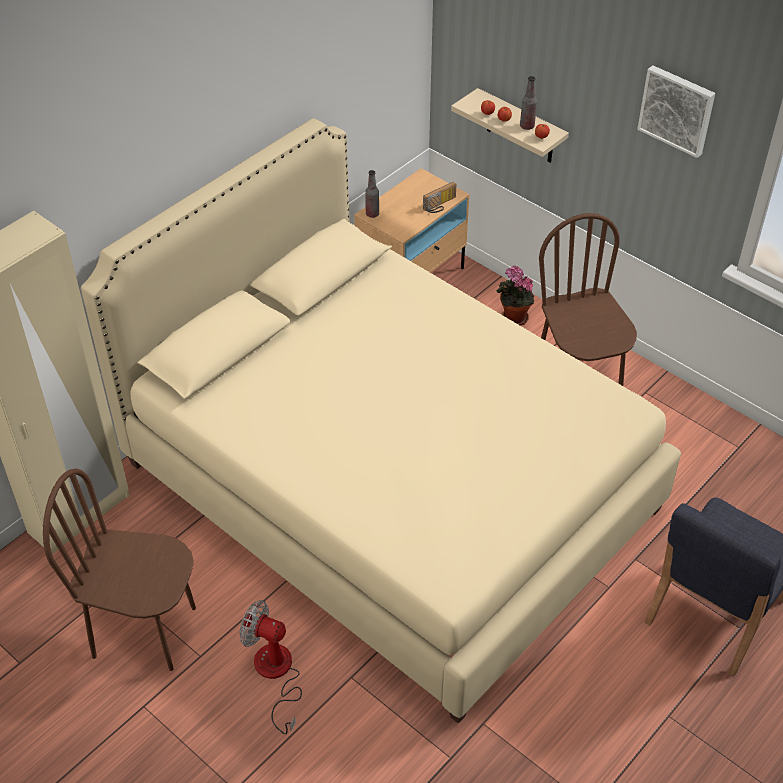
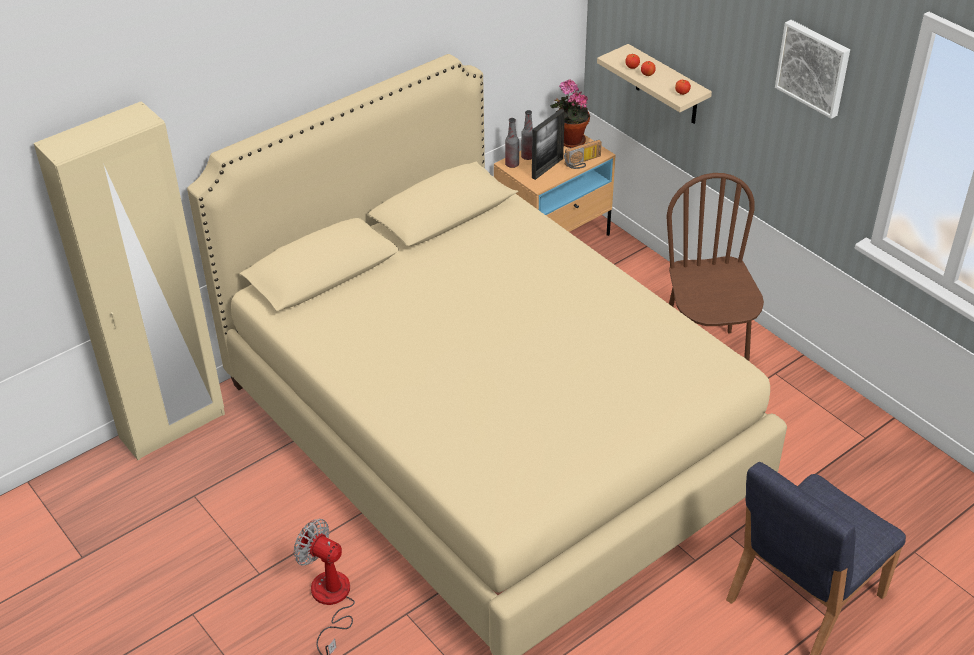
camera: 10 degrees right, 5 degrees down
brown chair [43,468,196,671] -> none
potted plant [496,266,534,325] -> potted plant moved to [550,79,590,148]
bottle [520,76,537,130] -> bottle moved to [521,110,533,160]
none -> picture frame [532,109,565,180]

